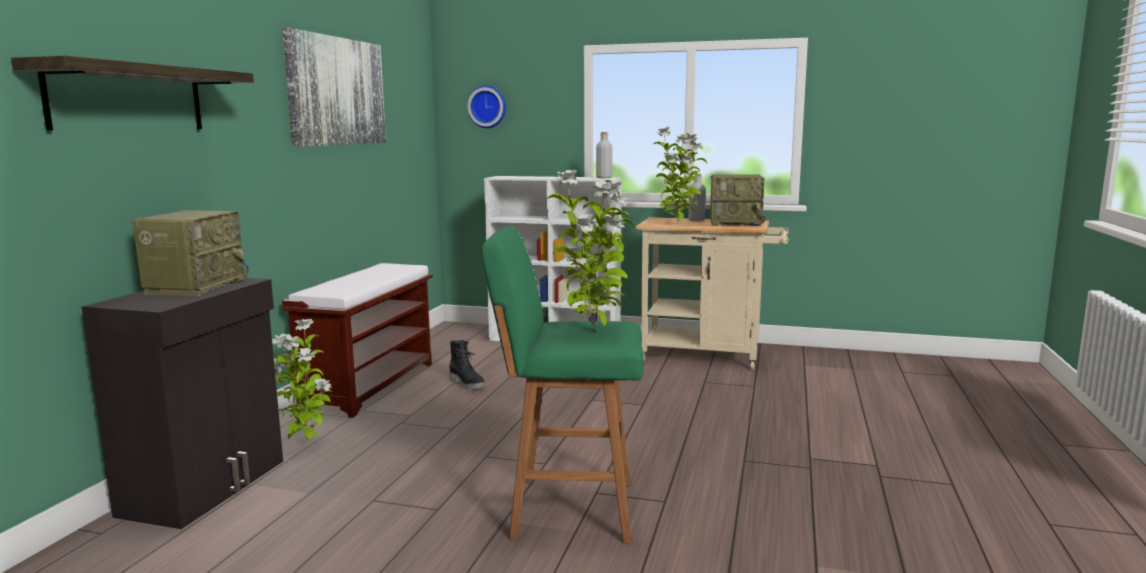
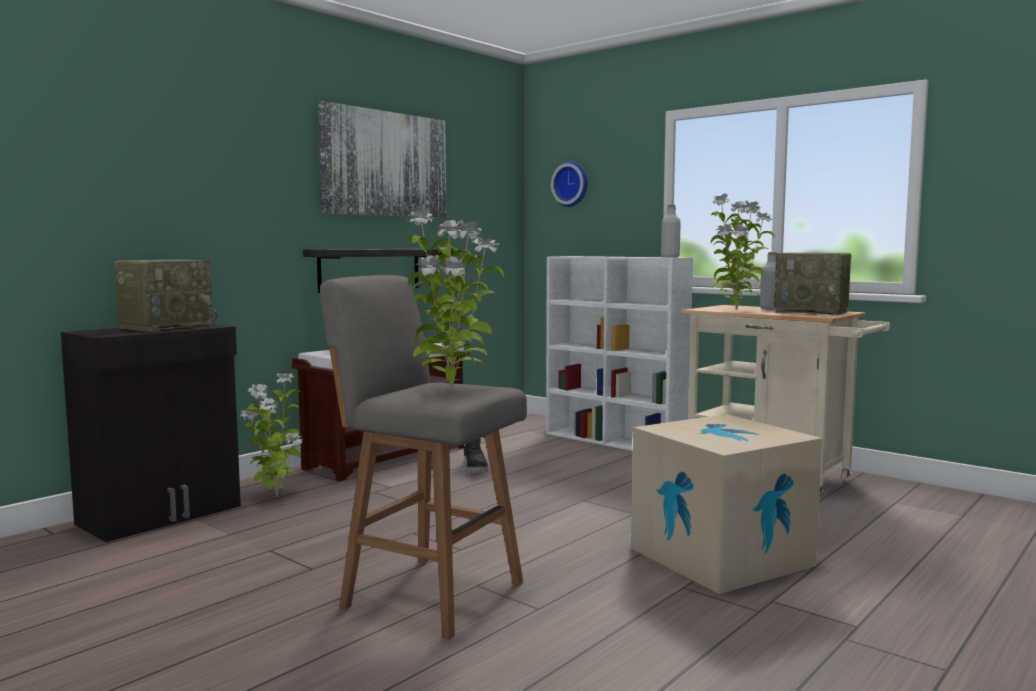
camera: 25 degrees right, 5 degrees down
shelf [11,55,254,130] -> shelf moved to [303,249,454,293]
green stool [481,227,644,544] -> grey stool [320,275,527,639]
none -> cardboard box [631,414,822,594]

